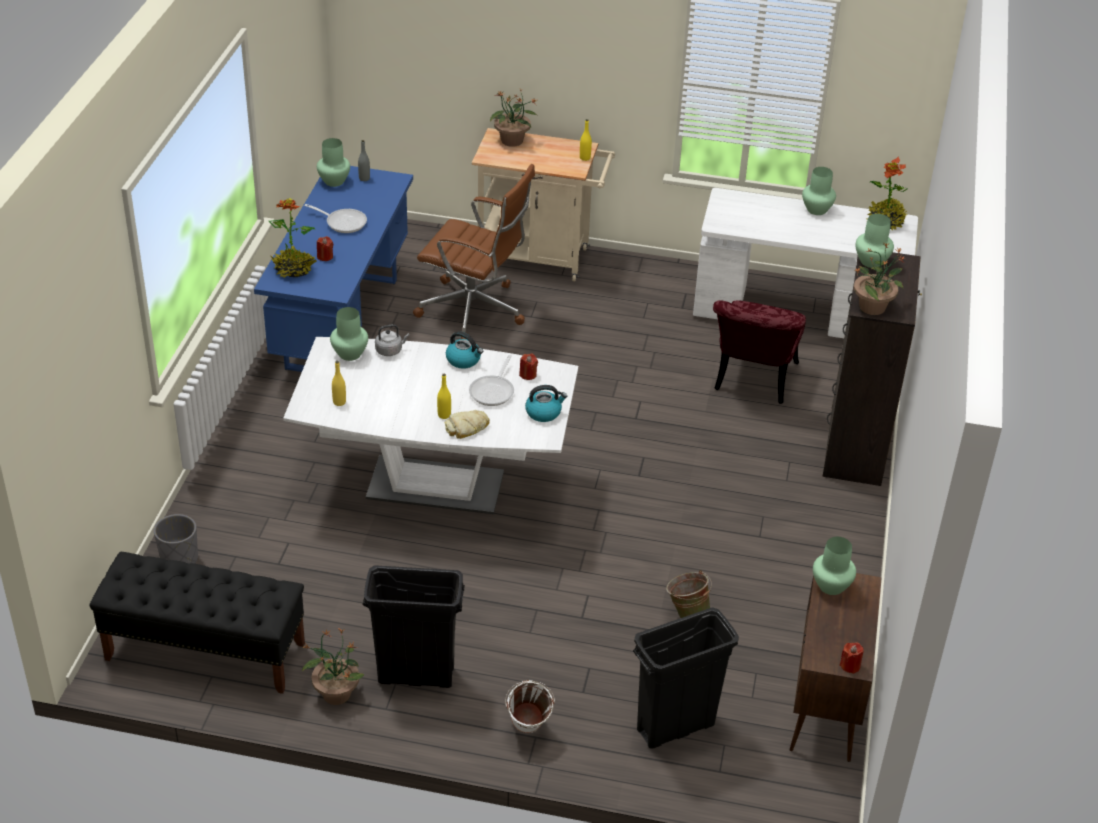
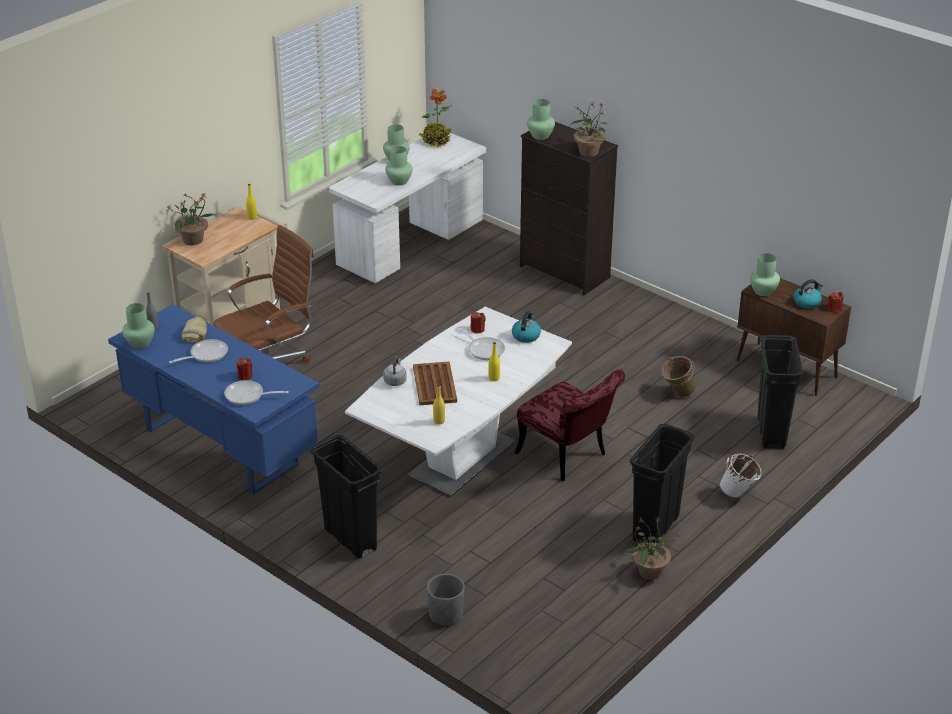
camera: 60 degrees left, 5 degrees down
black bench [90,552,305,694] -> none
potted plant [269,198,317,278] -> frying pan [224,380,289,405]
green vase [330,307,368,361] -> green vase moved to [385,146,413,186]
bread [444,410,490,439] -> bread moved to [182,317,207,343]
kettle [446,331,483,369] -> kettle moved to [793,279,823,309]
red chair [713,300,806,404] -> red chair moved to [515,369,625,481]
none -> black trash can [310,435,382,558]
none -> brown tray [413,361,457,405]

